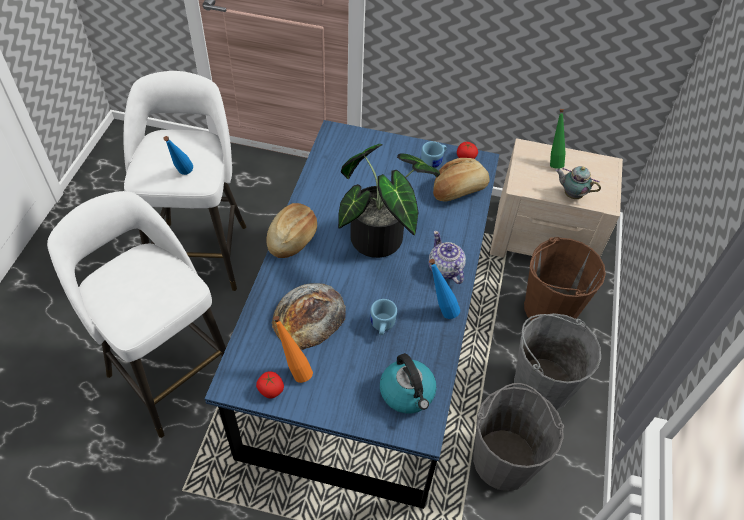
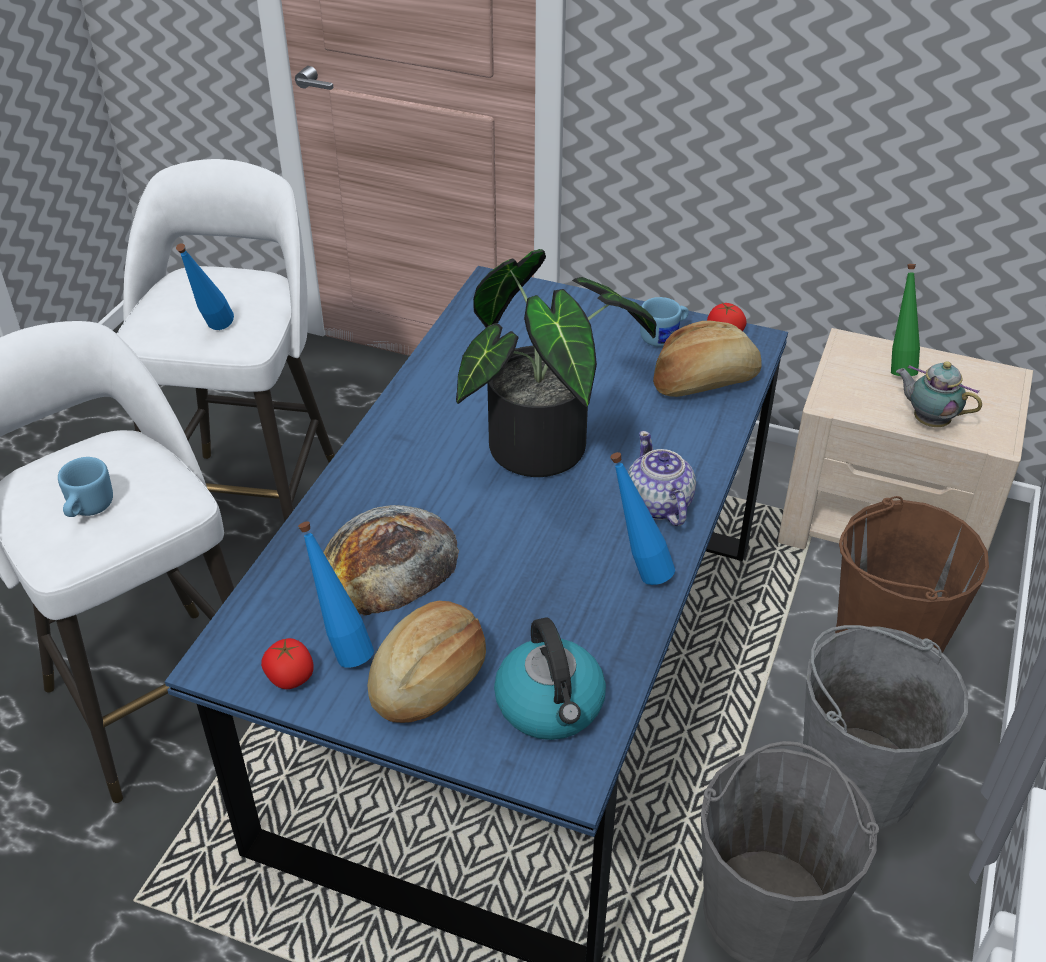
camera: 10 degrees right, 10 degrees down
bread [267,203,317,258] -> bread moved to [367,601,486,723]
orange bottle [273,316,313,383] -> blue bottle [298,521,374,668]
blue mug [370,299,397,335] -> blue mug moved to [58,457,113,517]

